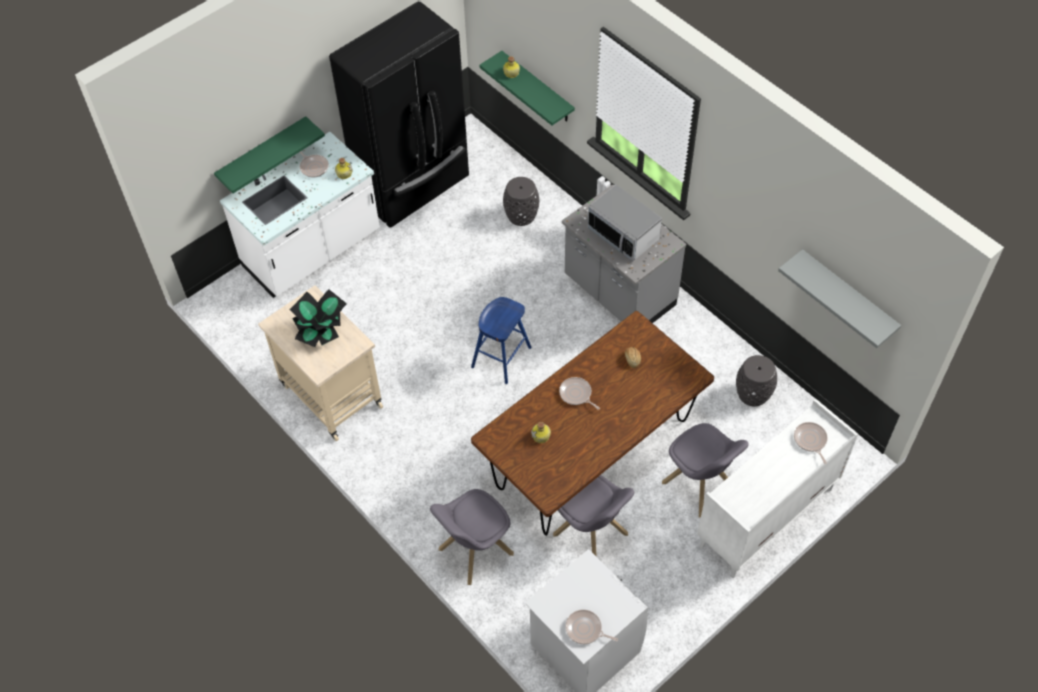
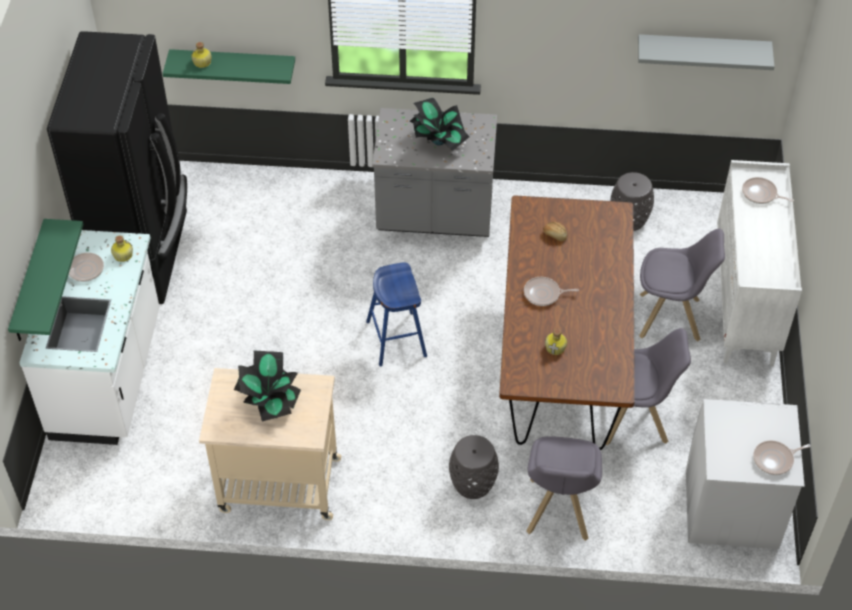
camera: 45 degrees left, 5 degrees down
grey stool [503,177,539,226] -> grey stool moved to [449,435,499,499]
microwave [588,185,662,262] -> potted plant [409,98,469,151]

